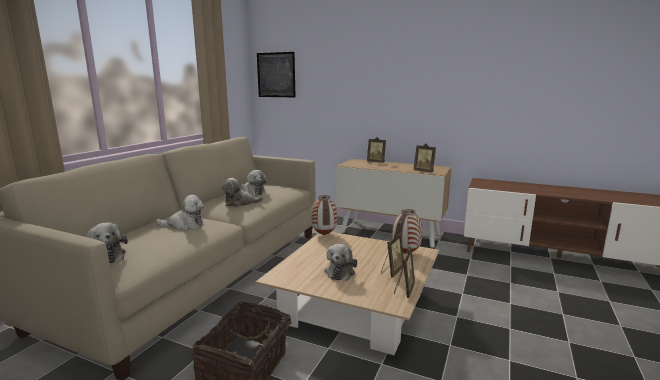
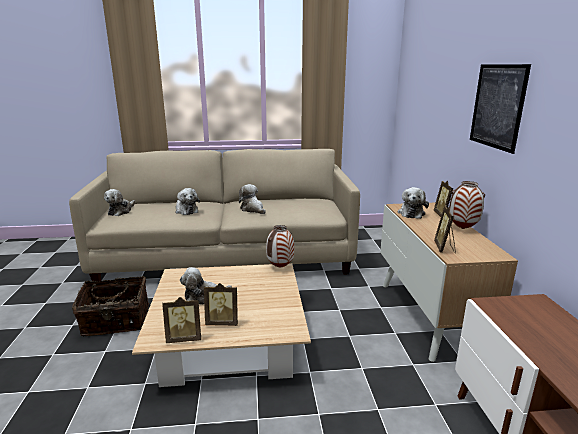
camera: 60 degrees right, 5 degrees up
plush toy [241,170,266,196] -> plush toy moved to [398,187,429,219]
picture [257,52,296,97] -> picture moved to [470,64,531,154]
vase [392,209,422,254] -> vase moved to [449,181,485,229]

